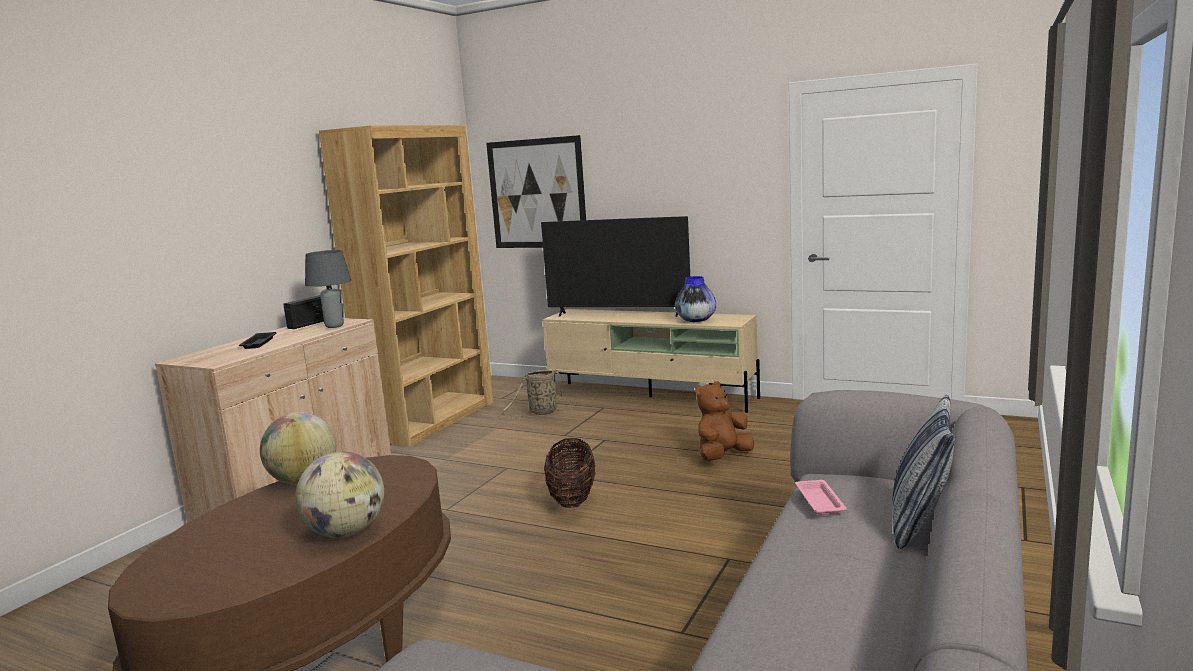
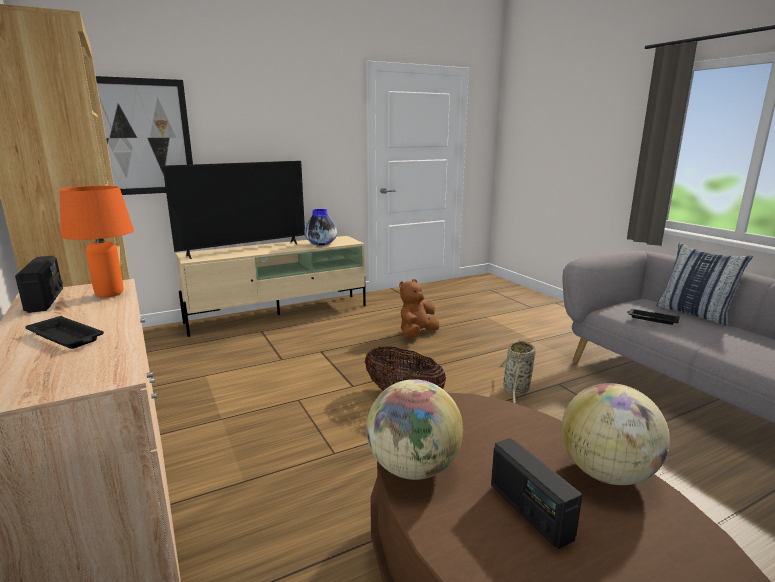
camera: 55 degrees left, 5 degrees up
grey table lamp [305,250,351,328] -> orange table lamp [60,185,134,298]
basket [502,370,571,418] -> basket moved to [499,339,536,406]
brown plush toy [695,381,754,461] -> brown plush toy turned 45 degrees clockwise [399,279,440,338]
pink tray [795,480,847,515] -> black tray [627,309,680,325]
none -> radio [491,438,583,549]

